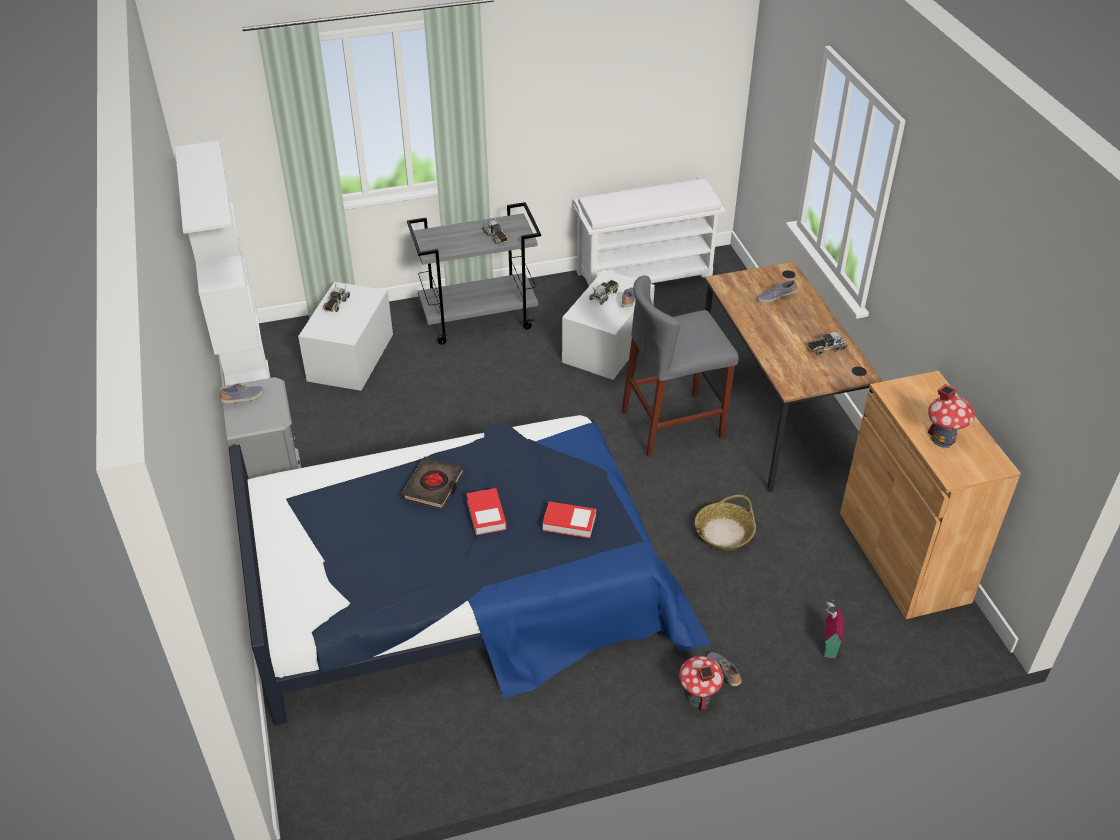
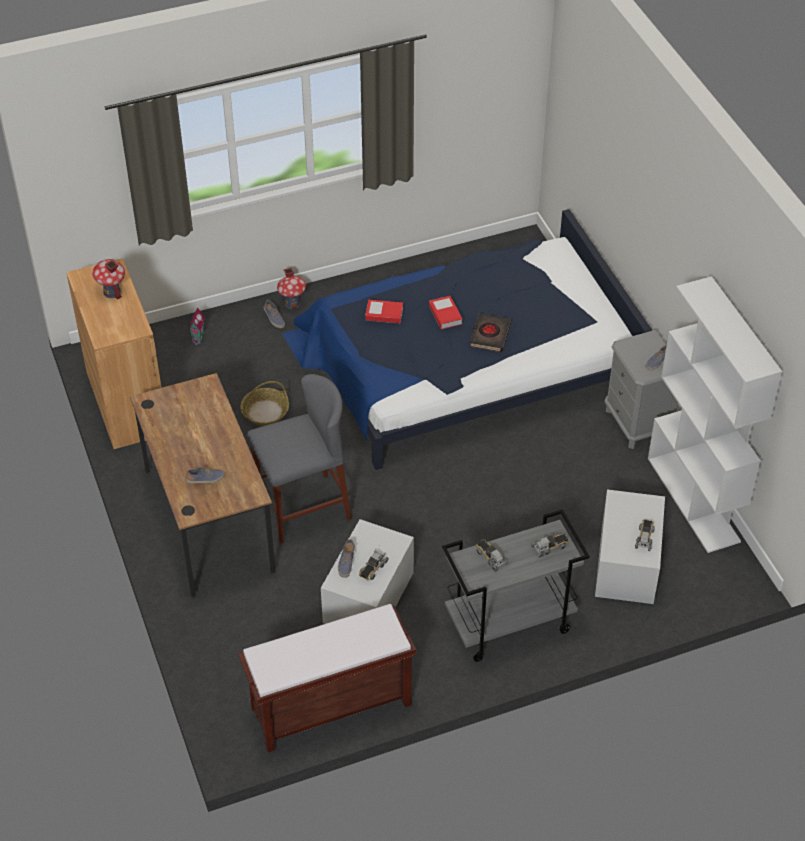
camera: 175 degrees right, 5 degrees up
white bench [573,178,725,286] -> brown bench [238,604,417,753]
toy truck [807,328,848,355] -> toy truck moved to [531,533,569,558]

